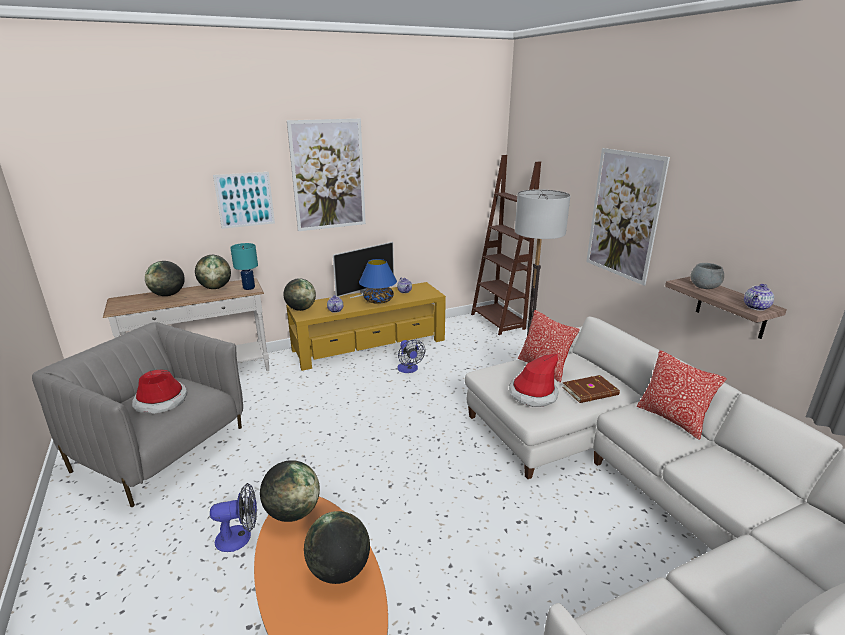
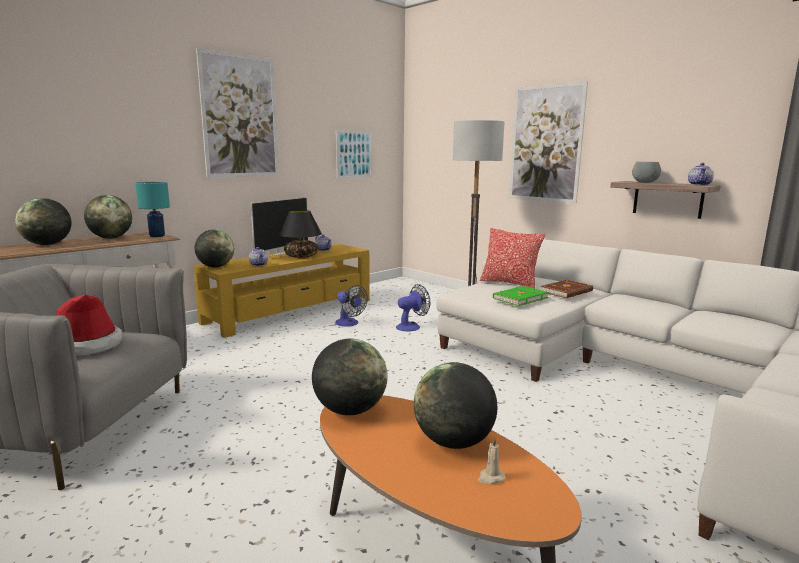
camera: 20 degrees left, 10 degrees down
fan [210,483,257,552] -> fan moved to [396,284,430,331]
picture [213,172,275,229] -> picture moved to [336,130,372,178]
blue table lamp [359,259,397,304] -> black table lamp [279,210,322,258]
brown bookcase [471,155,541,335] -> none
hat [509,354,559,407] -> green book [493,286,549,306]
pillow [637,350,727,440] -> none
none -> beige candle [478,436,506,484]

